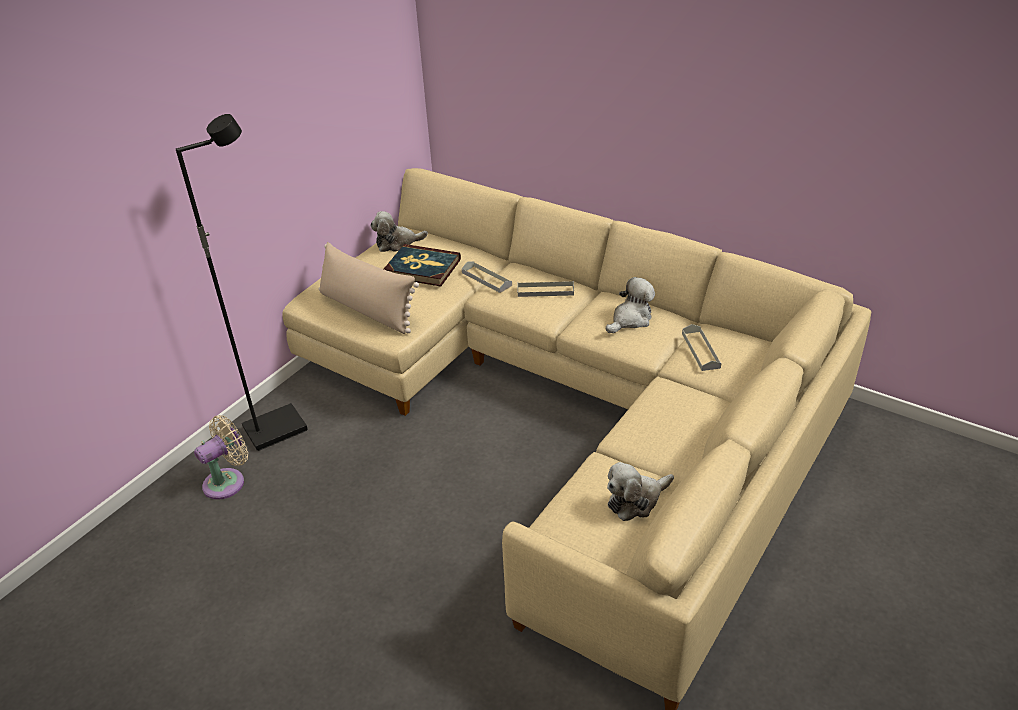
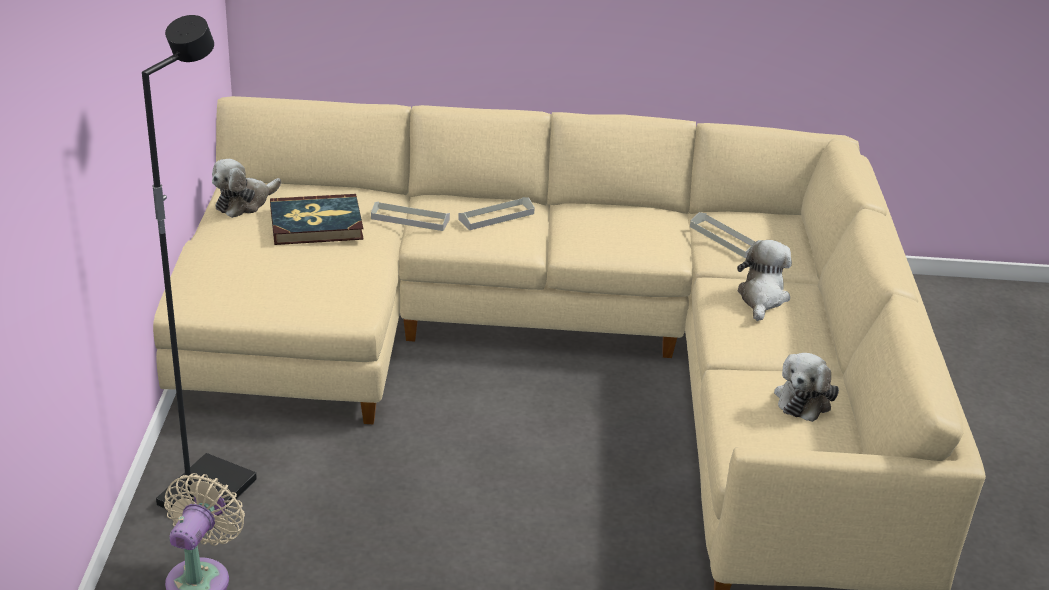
camera: 35 degrees left, 5 degrees down
beige pillow [319,242,419,334] -> none
plush toy [606,277,655,333] -> plush toy moved to [737,240,792,321]

